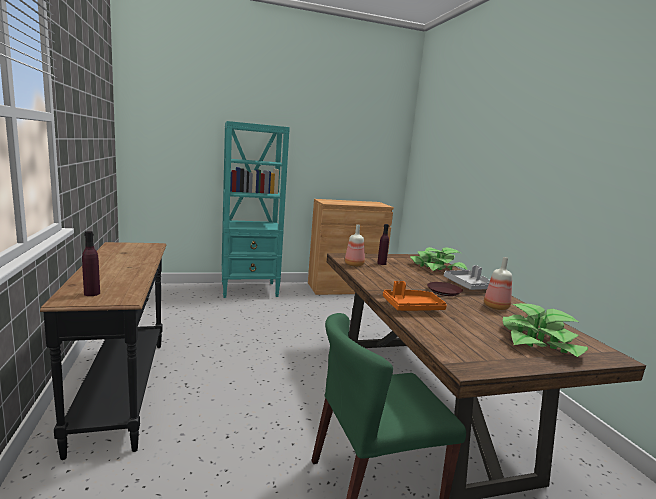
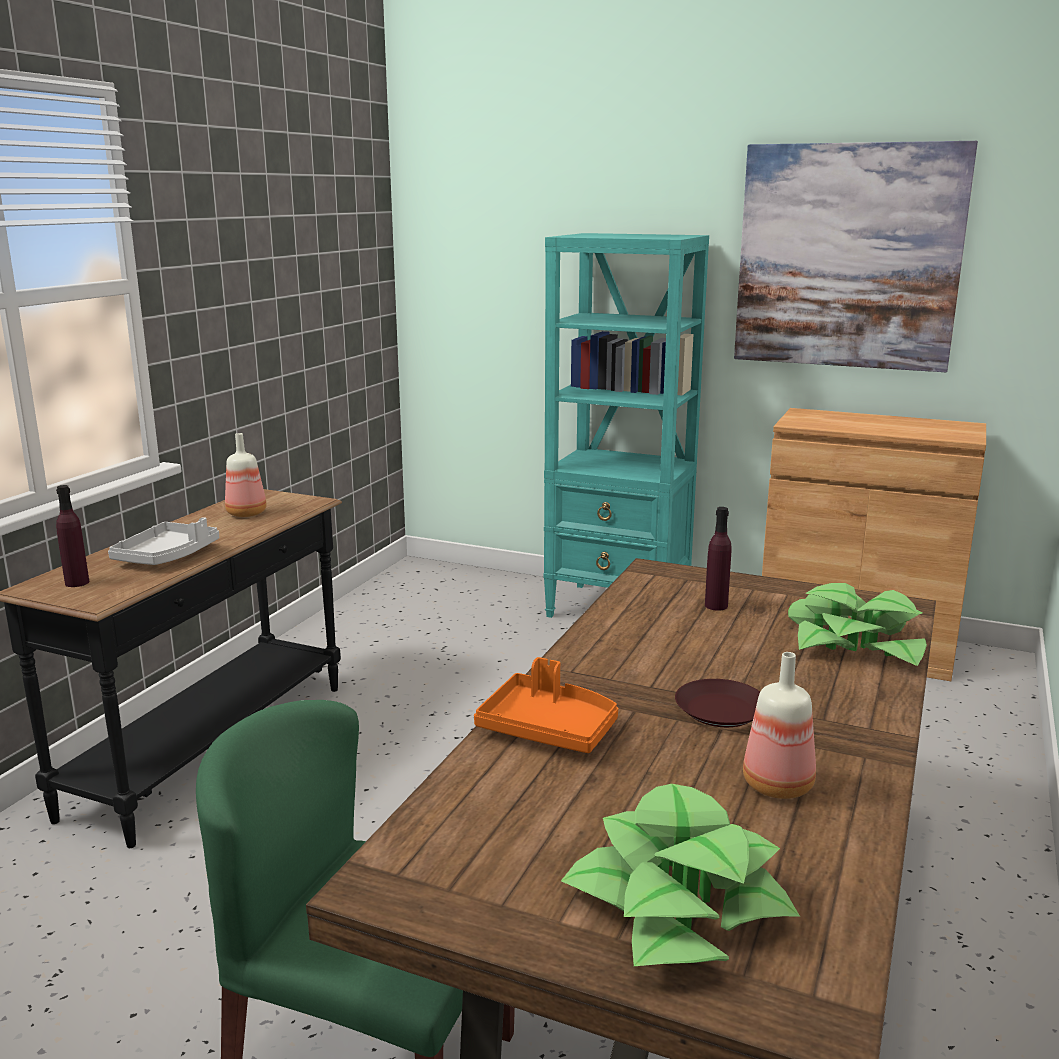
camera: 40 degrees right, 5 degrees up
bottle [345,225,365,267] -> bottle moved to [225,433,267,517]
grey tray [444,265,490,290] -> grey tray moved to [108,517,219,565]
none -> picture [734,141,978,372]

